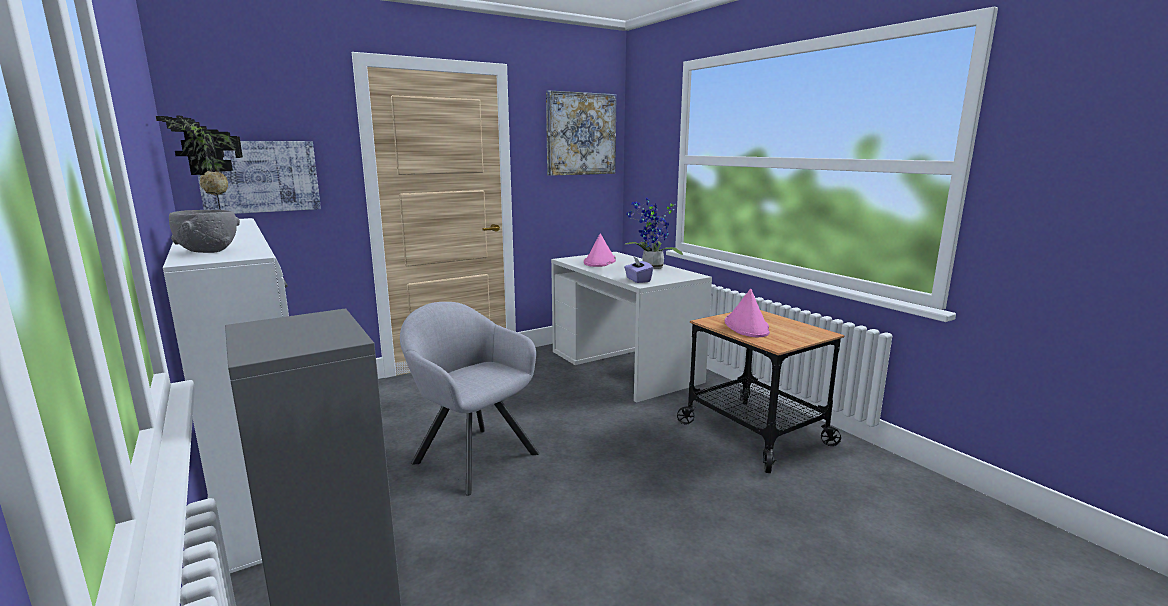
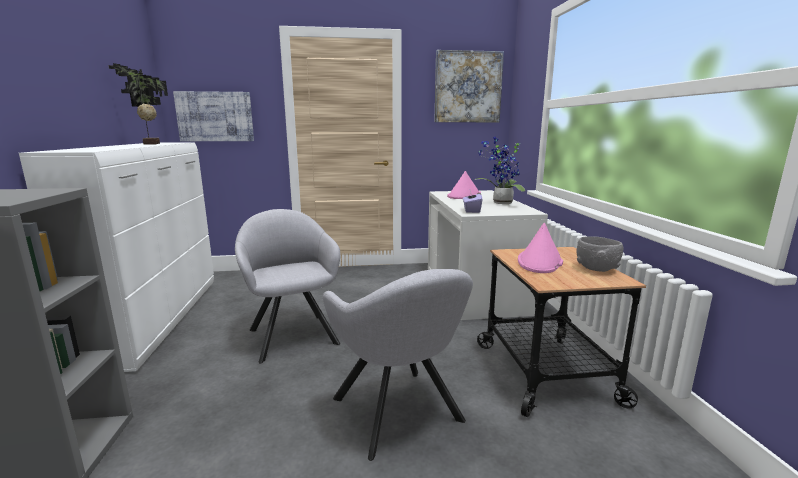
camera: 25 degrees right, 0 degrees up
grey bowl [169,210,240,253] -> grey bowl moved to [576,236,623,272]
none -> grey armchair [323,269,473,461]

